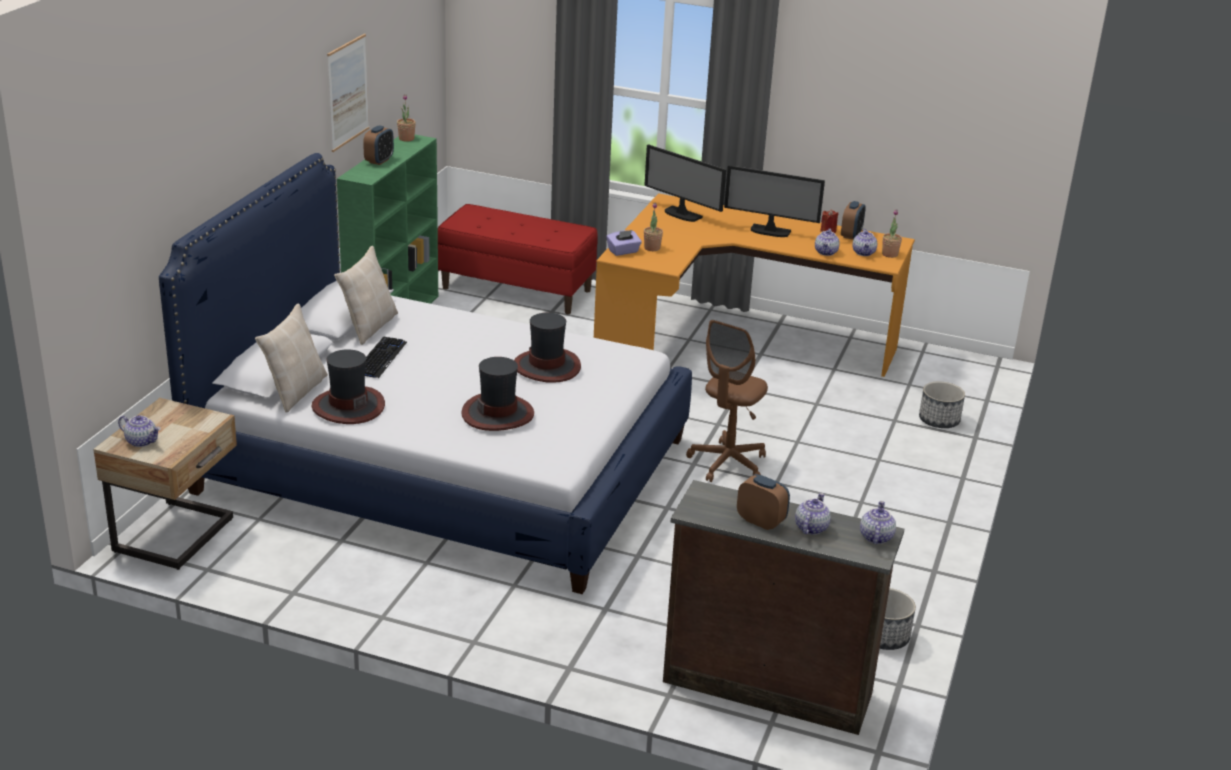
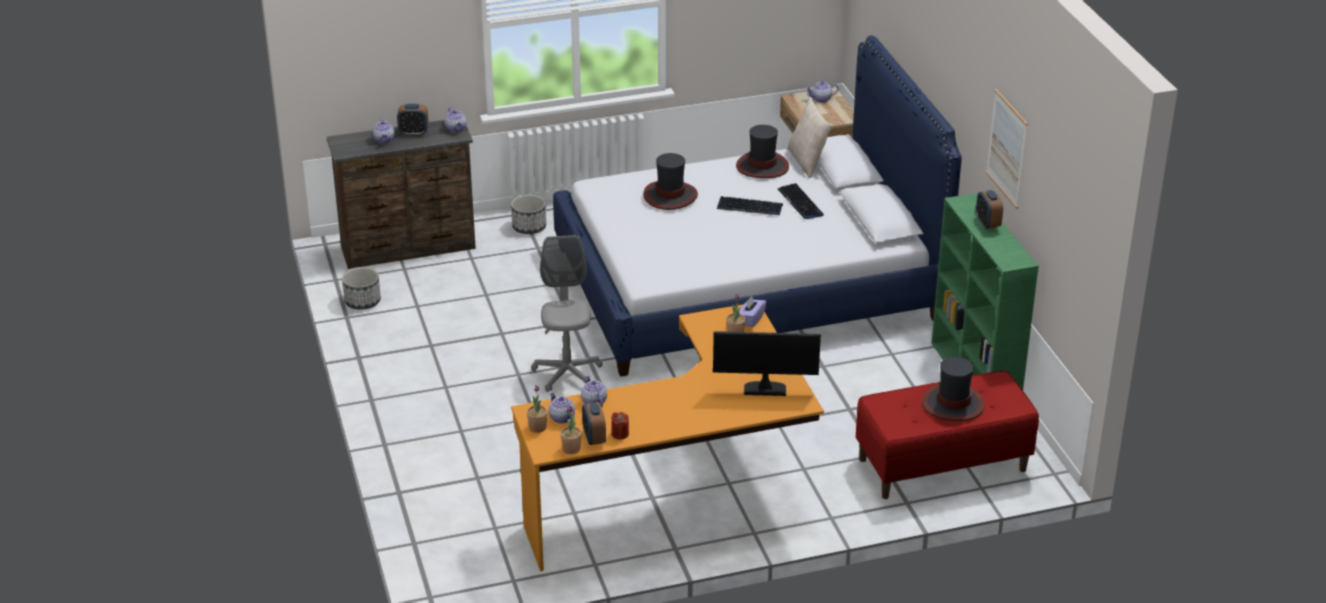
camera: 145 degrees right, 5 degrees up
beige pillow [334,246,398,345] -> none
potted plant [397,94,416,141] -> potted plant moved to [560,406,582,454]
hat [514,313,581,383] -> hat moved to [922,357,985,421]
brown office chair [686,320,768,482] -> grey office chair [531,235,603,392]
monitor [724,165,825,237] -> none
teapot [860,501,896,544] -> teapot moved to [445,107,467,132]
planter [919,381,965,428] -> planter moved to [511,195,546,234]
none -> keyboard [717,196,783,215]

